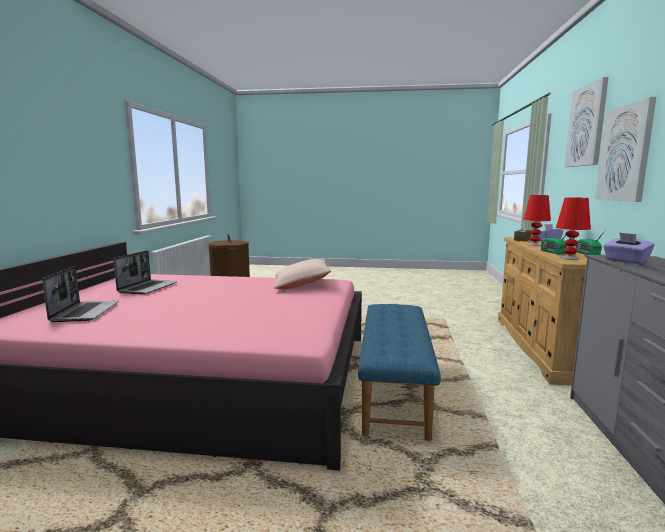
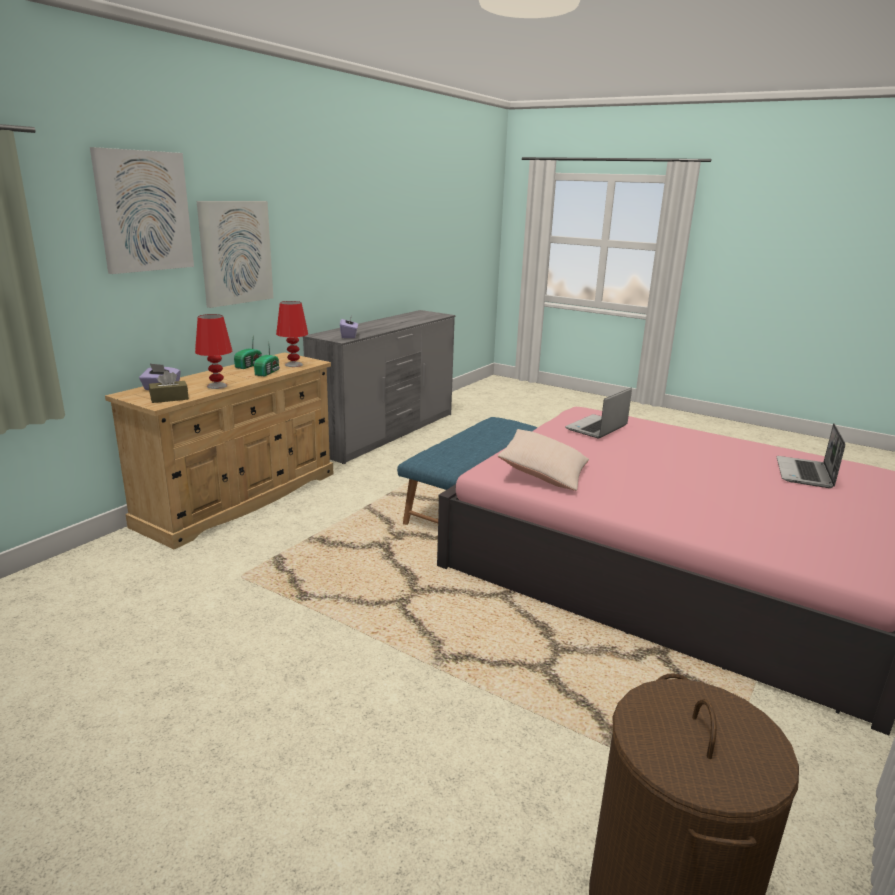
camera: 155 degrees left, 10 degrees up
laptop [113,250,177,295] -> laptop moved to [565,388,632,439]

